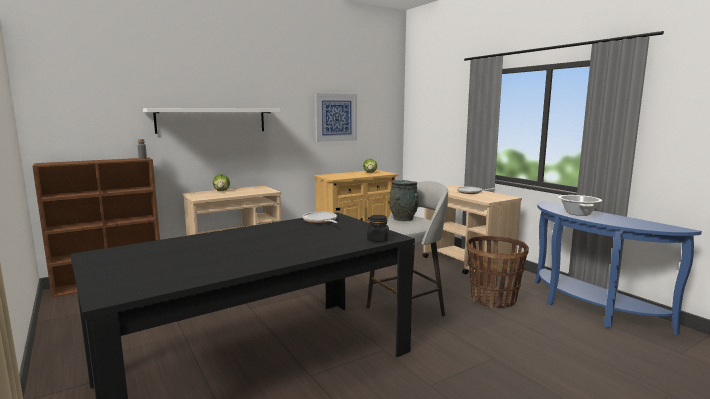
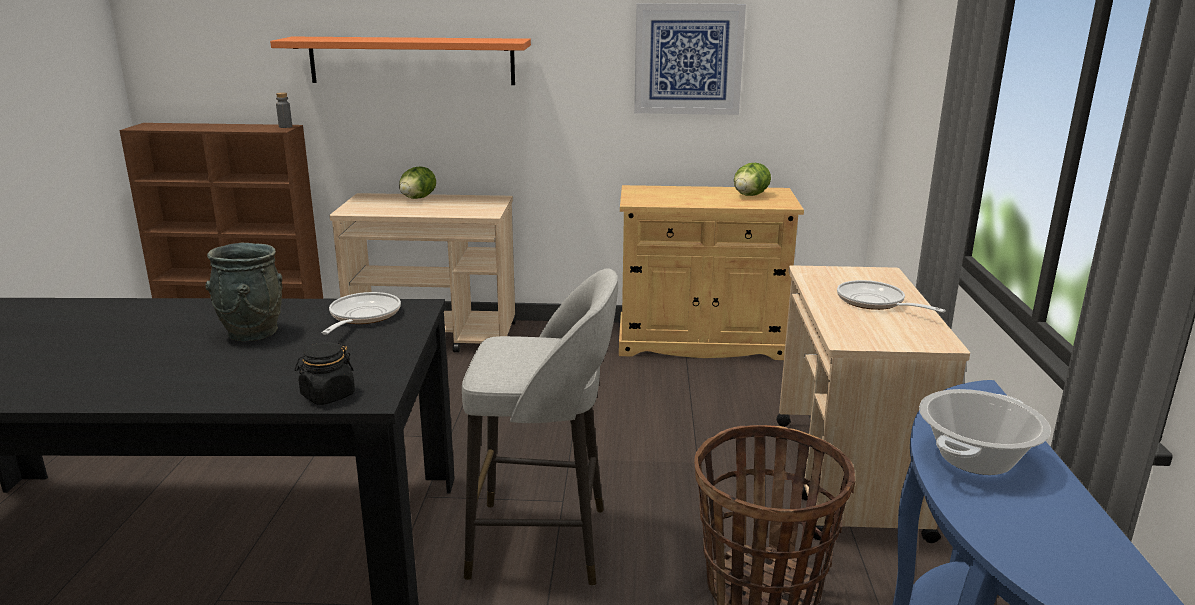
camera: 35 degrees right, 10 degrees up
white shelf [143,108,281,134] -> orange shelf [270,37,531,85]
grey vase [389,180,418,221] -> grey vase moved to [205,242,283,342]

